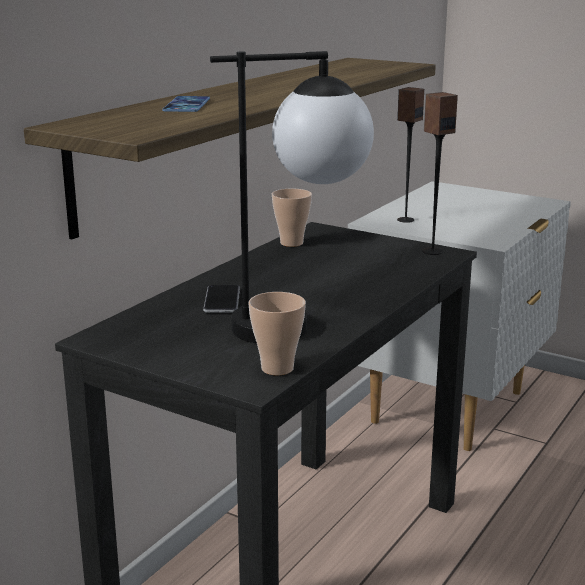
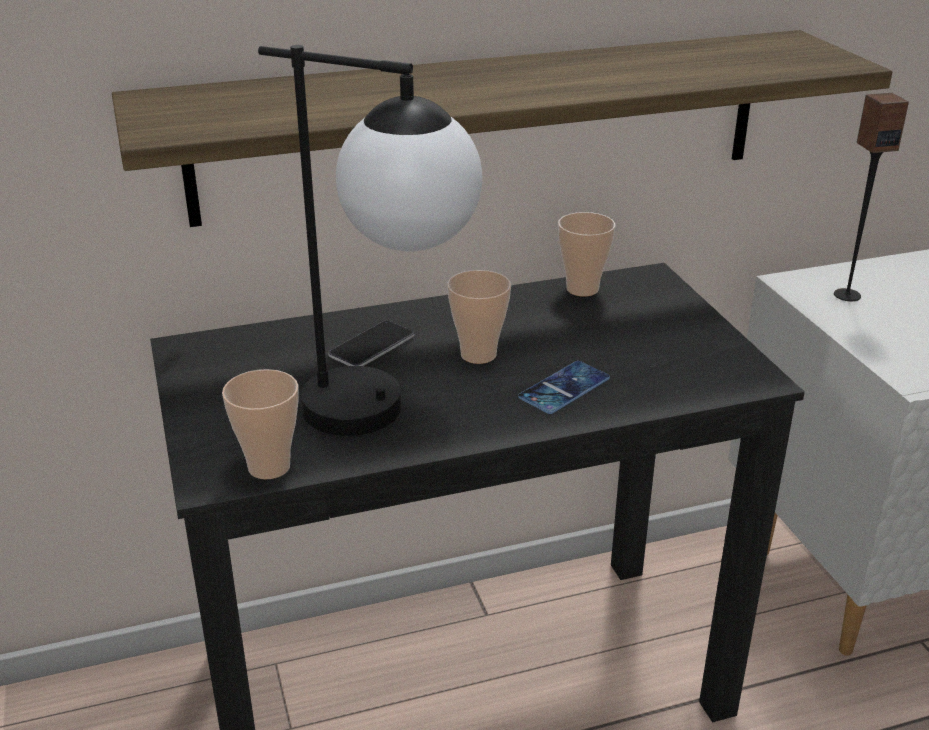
camera: 40 degrees right, 10 degrees up
phone [163,96,210,112] -> phone moved to [518,361,610,414]
speaker [423,92,458,255] -> none
none -> cup [447,270,511,364]

